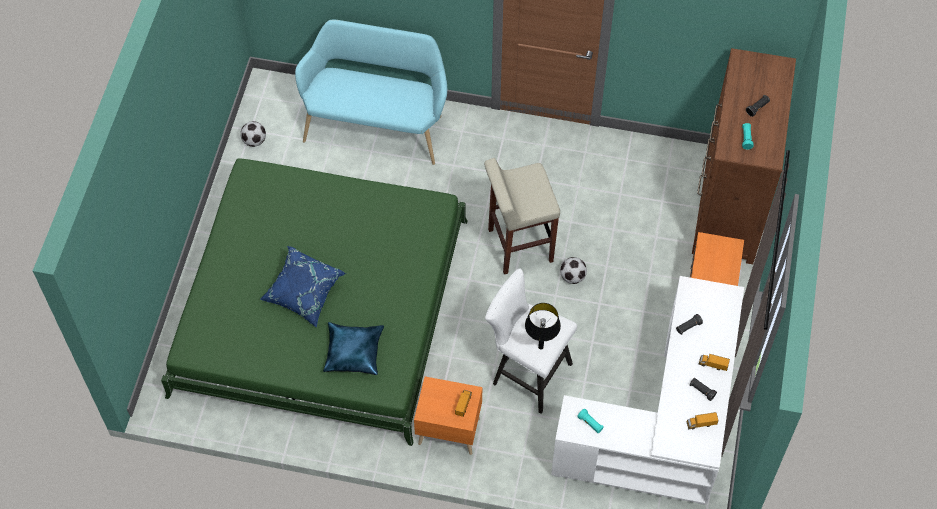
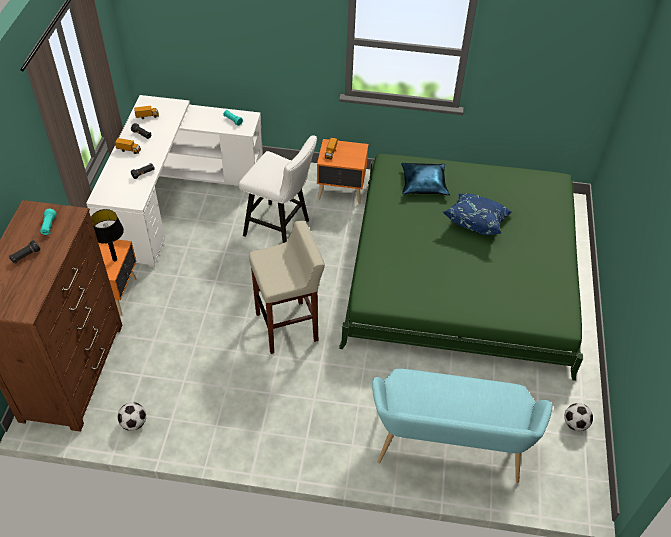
camera: 175 degrees right, 10 degrees down
black table lamp [525,303,561,349] -> black table lamp moved to [91,209,124,261]
football [560,257,587,284] -> football moved to [118,402,146,431]

